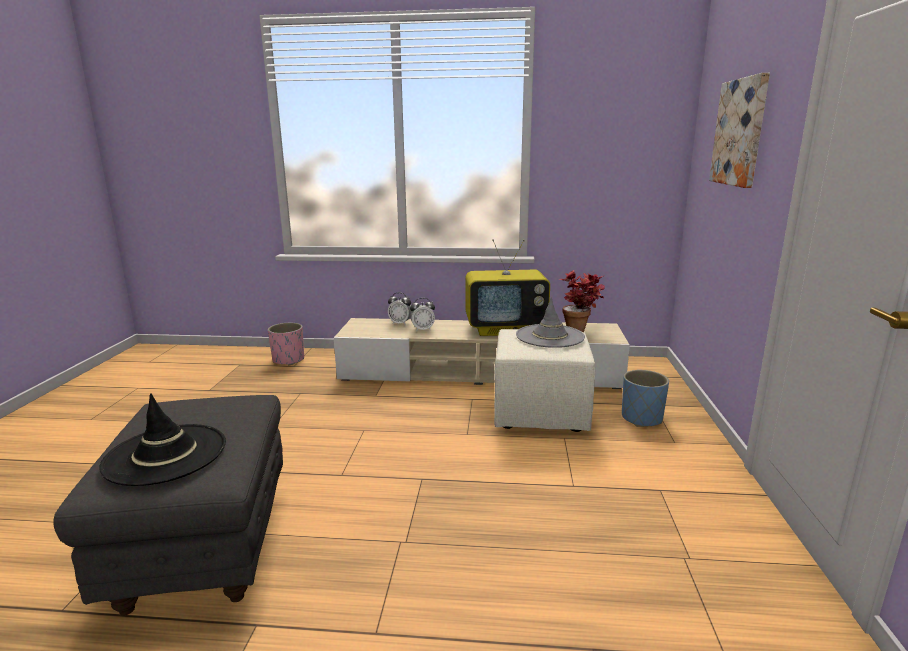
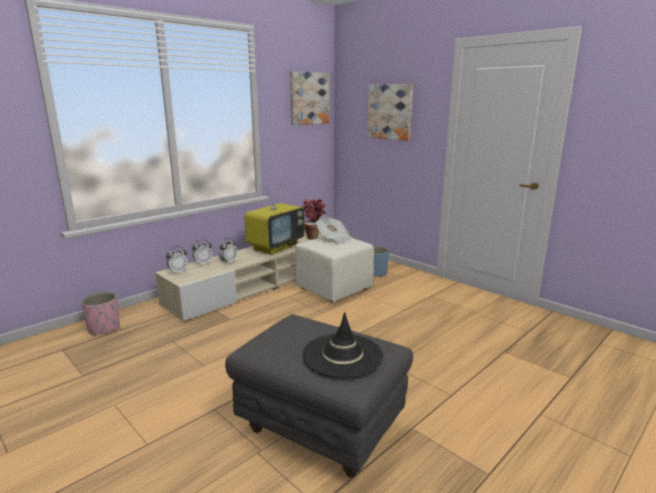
camera: 50 degrees left, 0 degrees up
grey hat [516,297,585,348] -> newspaper [316,216,351,244]
none -> alarm clock [166,246,188,274]
none -> picture [290,71,329,125]

